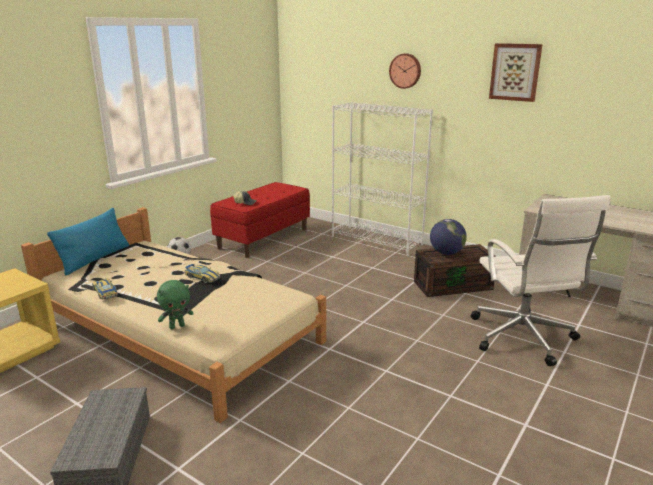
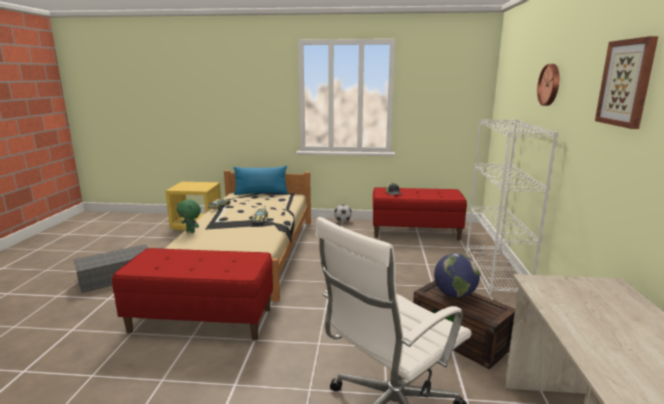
camera: 60 degrees right, 5 degrees down
none -> red bench [112,248,273,340]

